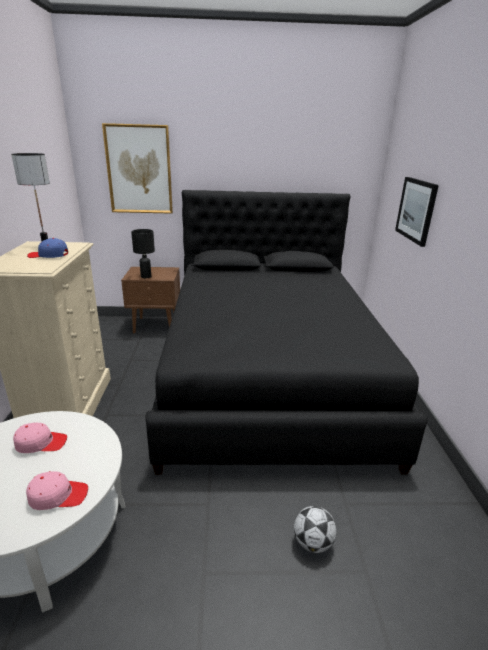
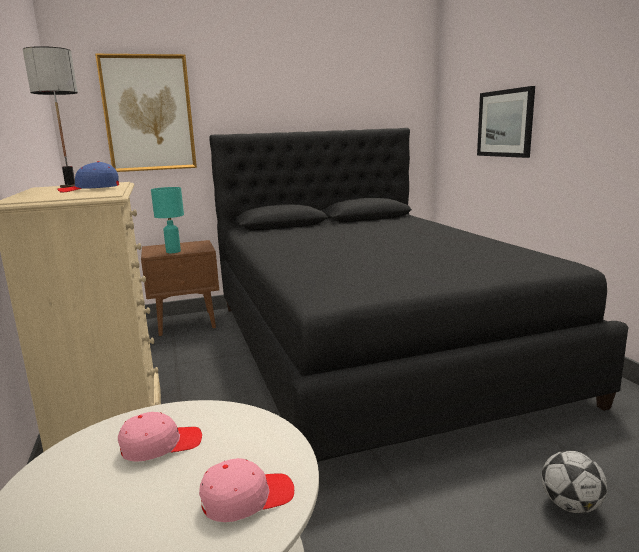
camera: 15 degrees left, 10 degrees down
black table lamp [131,229,155,278] -> turquoise table lamp [151,187,184,253]

